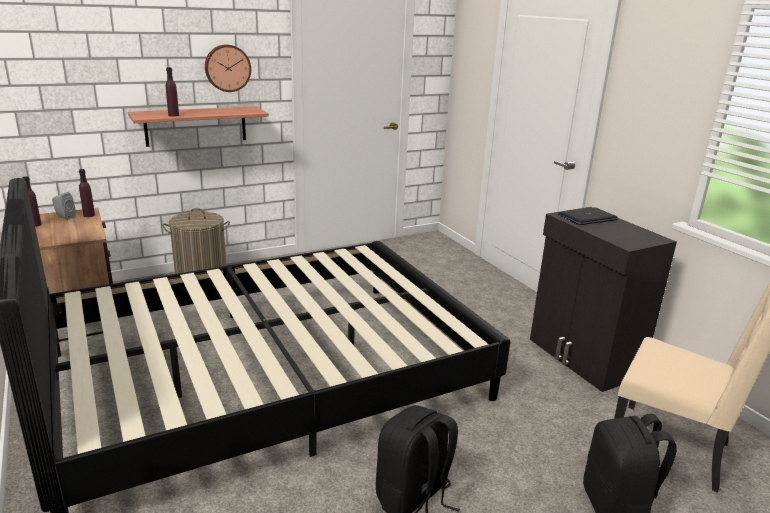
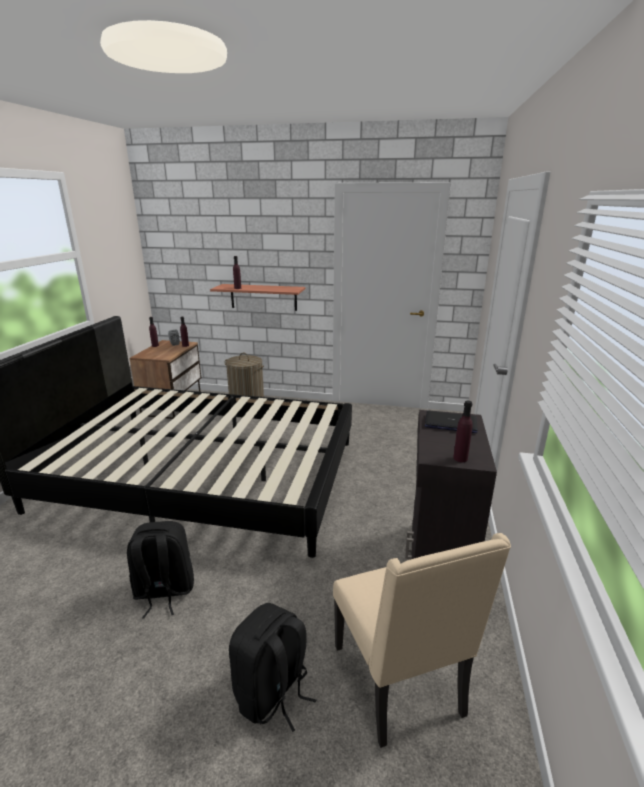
camera: 40 degrees right, 0 degrees up
wall clock [205,44,251,92] -> none
none -> purple bottle [453,401,473,462]

